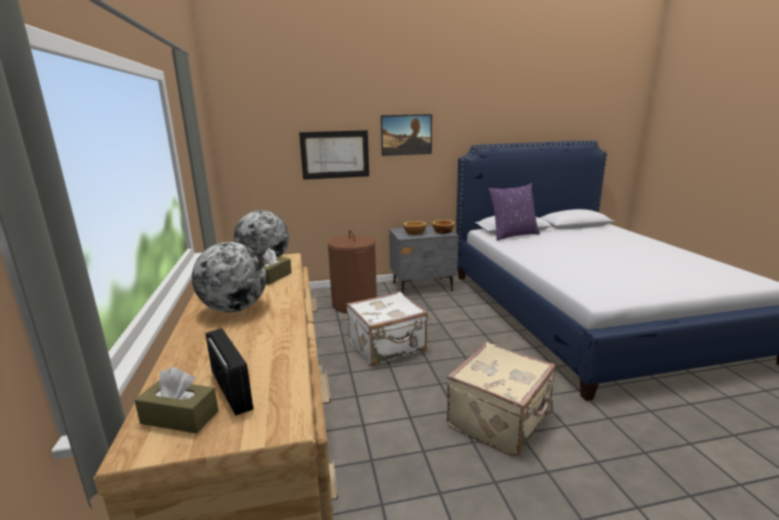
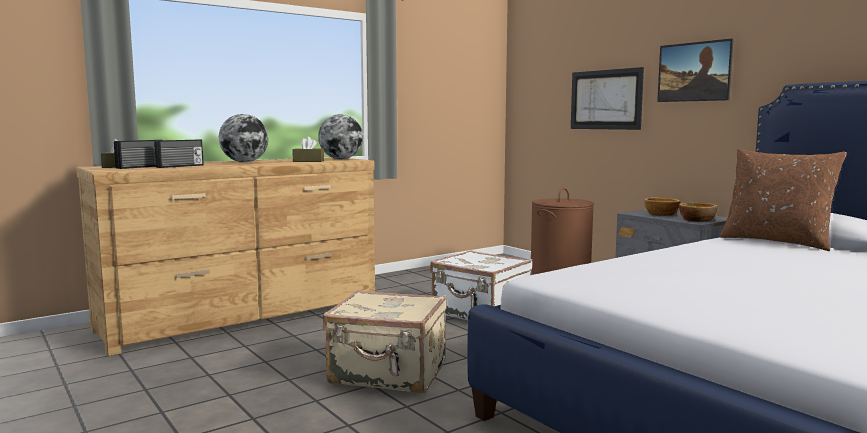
camera: 65 degrees right, 10 degrees down
purple pillow [489,184,540,241] -> brown pillow [720,149,847,251]
none -> radio [154,139,204,168]

